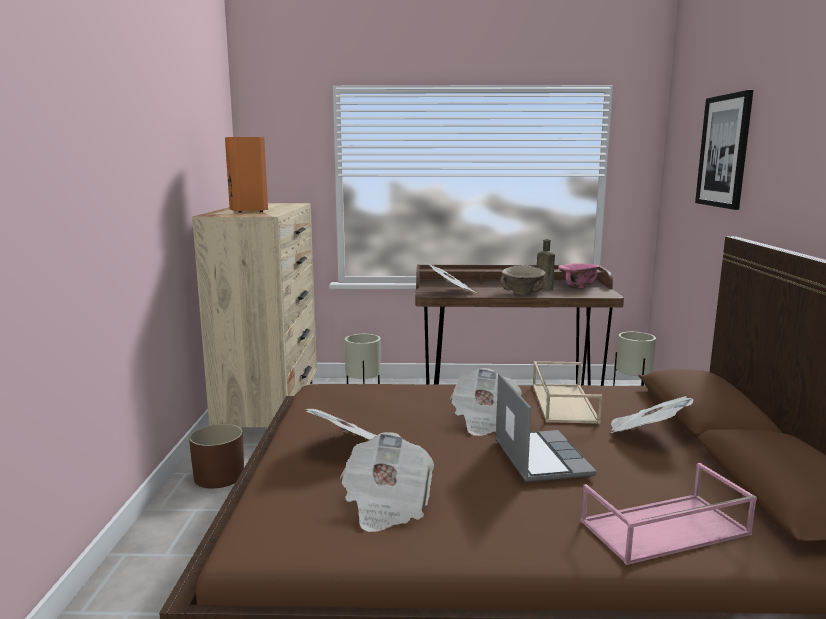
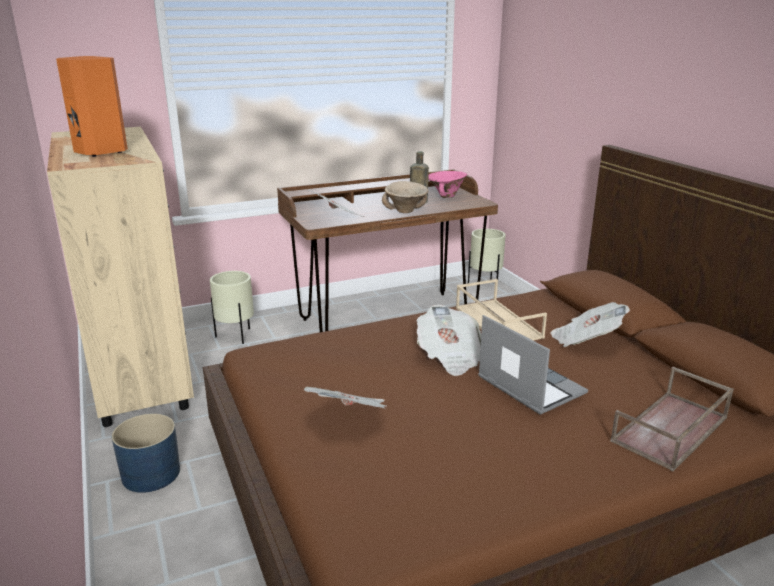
camera: 25 degrees left, 10 degrees up
brown planter [189,424,244,488] -> blue planter [112,413,180,493]
newspaper [340,432,434,532] -> none
pink tray [580,463,757,565] -> brown tray [610,367,734,471]
picture [695,90,753,210] -> none

